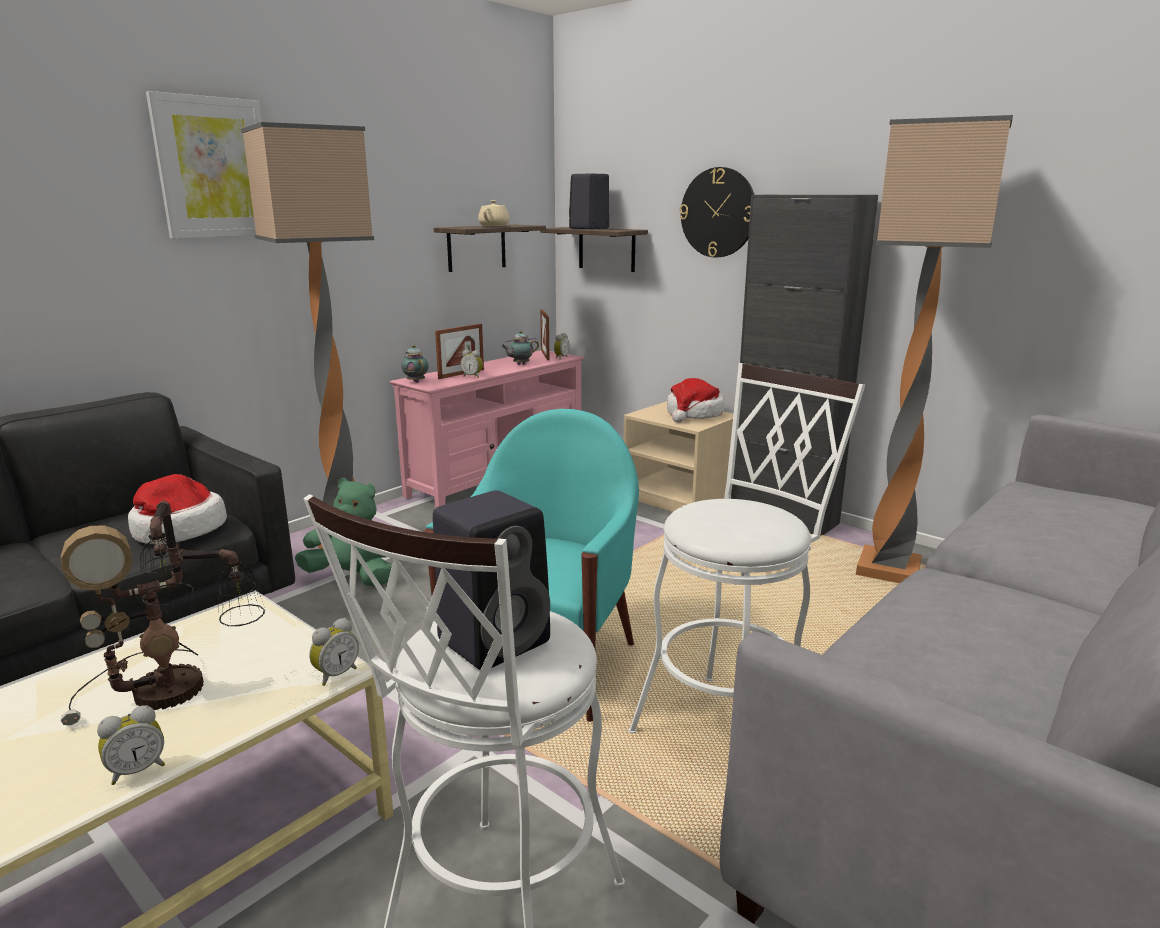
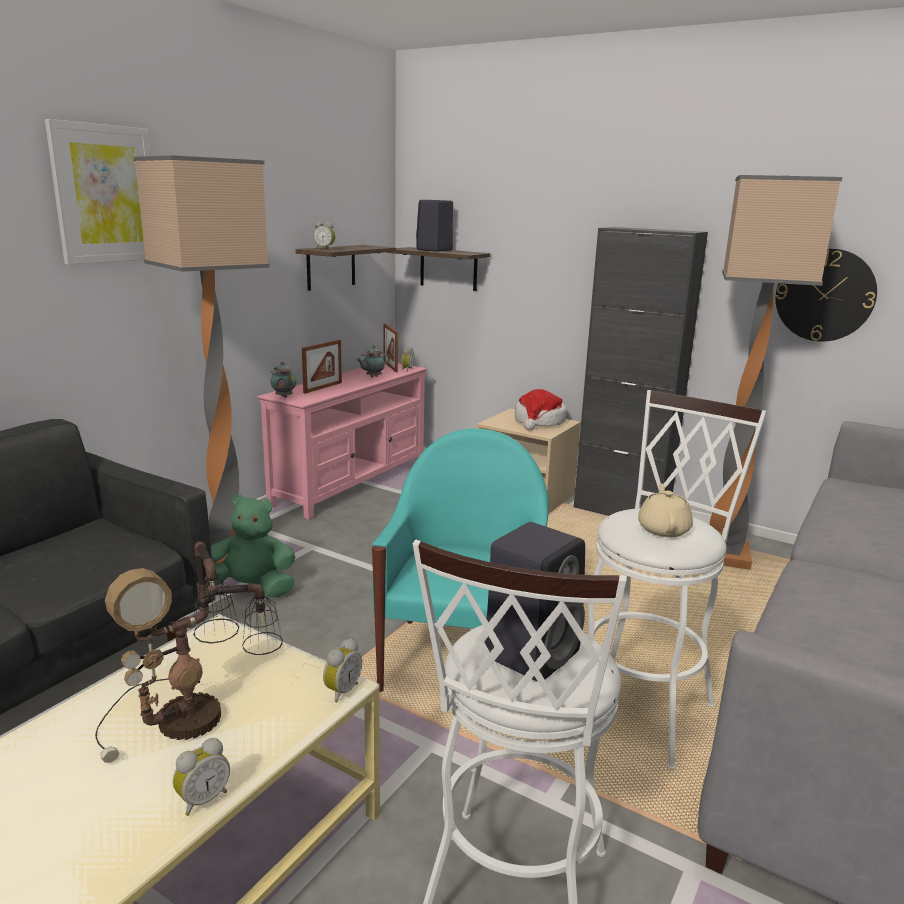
camera: 10 degrees left, 0 degrees up
hat [128,474,227,544] -> none
alarm clock [461,349,483,378] -> alarm clock moved to [313,222,335,250]
beige teapot [478,200,510,227] -> beige teapot moved to [638,484,693,537]
wall clock [680,167,754,257] -> wall clock moved to [776,248,877,342]

